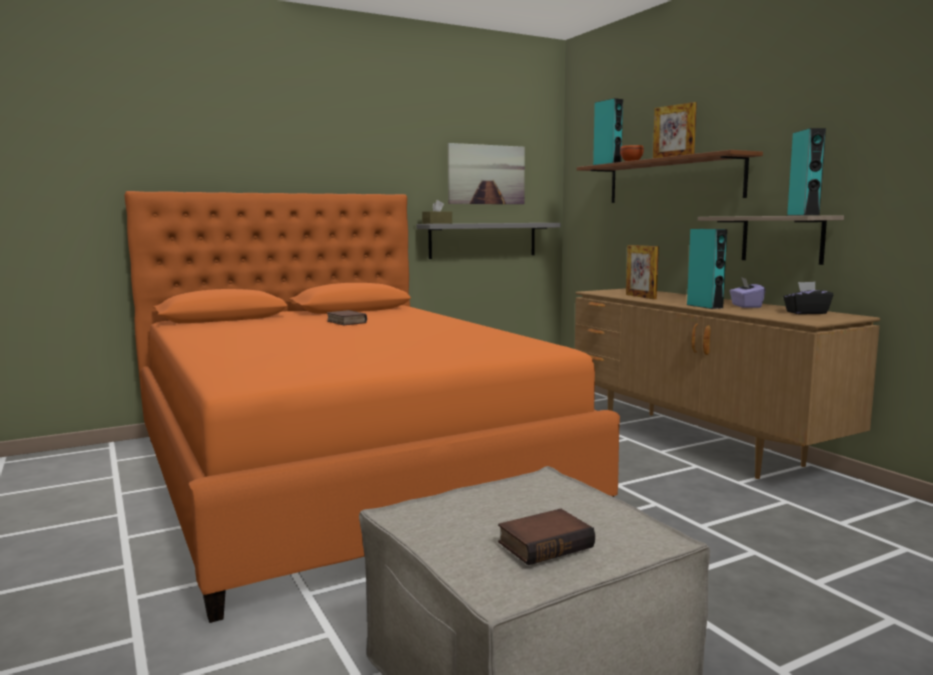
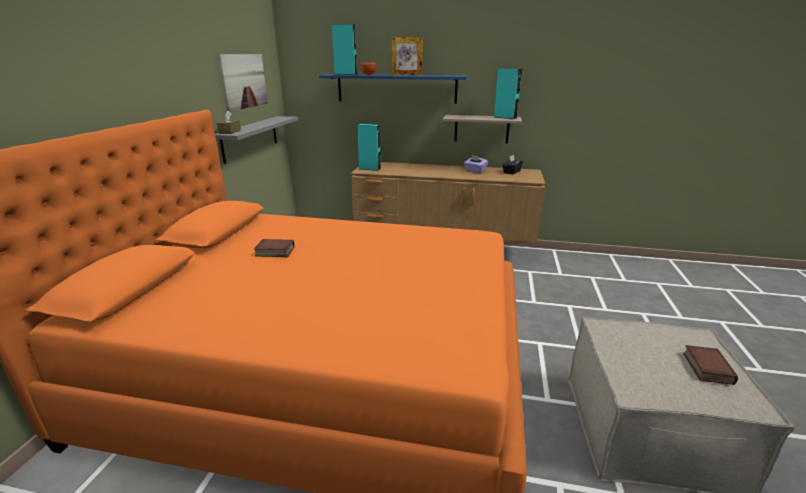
camera: 50 degrees left, 15 degrees up
brown shelf [577,150,763,203] -> blue shelf [319,74,468,104]
picture frame [626,245,659,299] -> none
turquoise speaker [687,229,727,309] -> turquoise speaker moved to [357,124,381,171]

